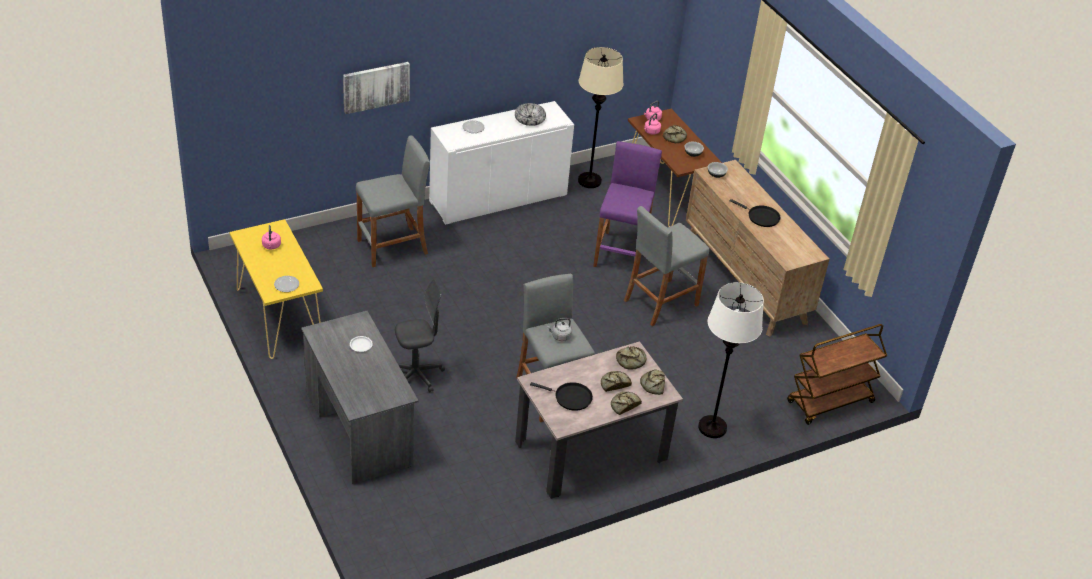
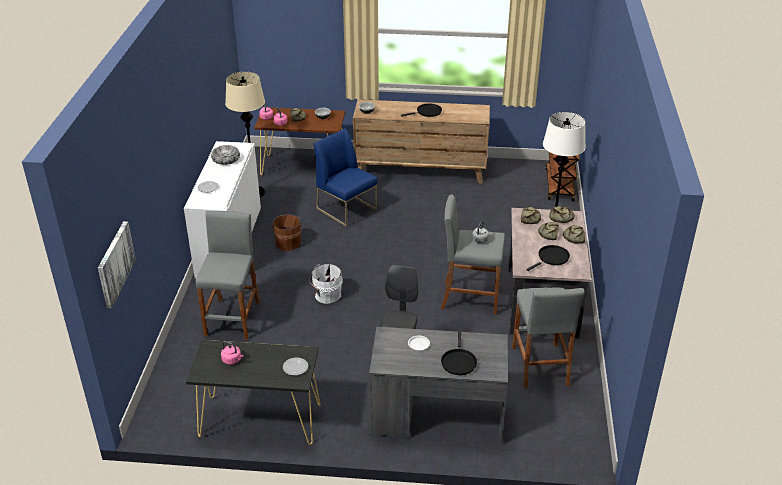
camera: 55 degrees left, 5 degrees down
yellow console table [229,219,323,359] -> black console table [186,340,321,445]
picture [343,62,410,114] -> picture moved to [98,221,136,308]
purple stool [593,141,662,275] -> blue chair [314,129,378,227]
grey stool [624,206,709,326] -> grey stool moved to [512,287,585,389]
none -> brown bucket [271,215,301,251]
none -> white bucket [309,264,343,304]
none -> black frying pan [441,332,477,375]

